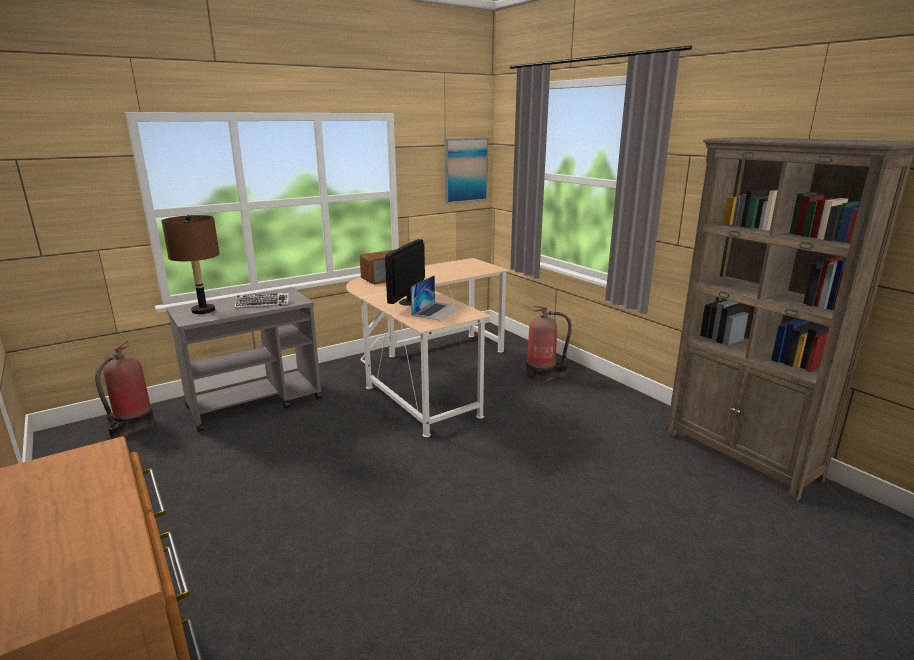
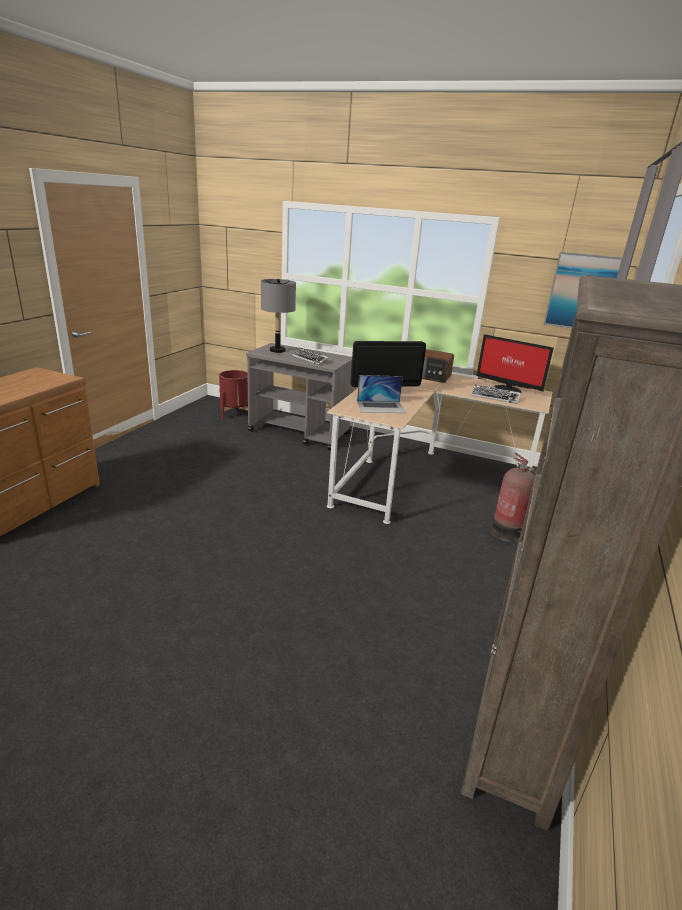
camera: 55 degrees right, 5 degrees up
fire extinguisher [95,341,155,439] -> red planter [219,370,248,419]
brown table lamp [162,215,219,314] -> grey table lamp [261,279,296,353]
none -> keyboard [471,385,520,404]
none -> monitor [476,334,554,393]

